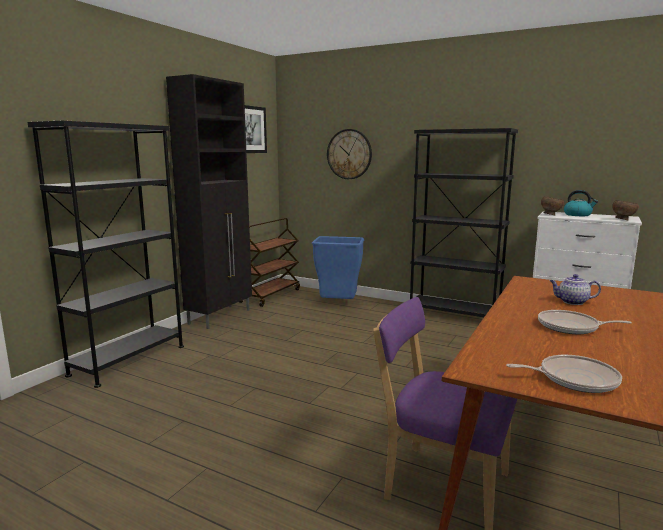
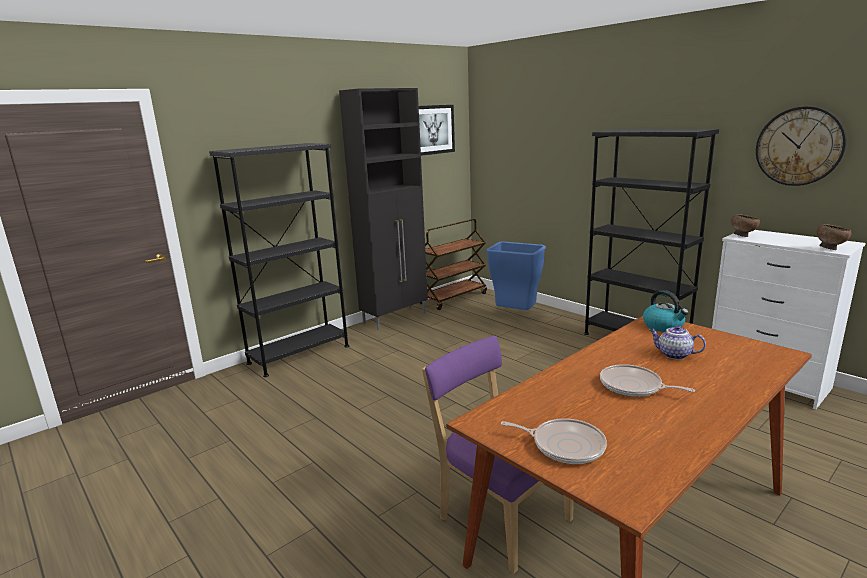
camera: 20 degrees right, 5 degrees up
wall clock [327,129,372,179] -> wall clock moved to [756,106,847,186]
kettle [564,190,598,216] -> kettle moved to [643,290,689,332]

